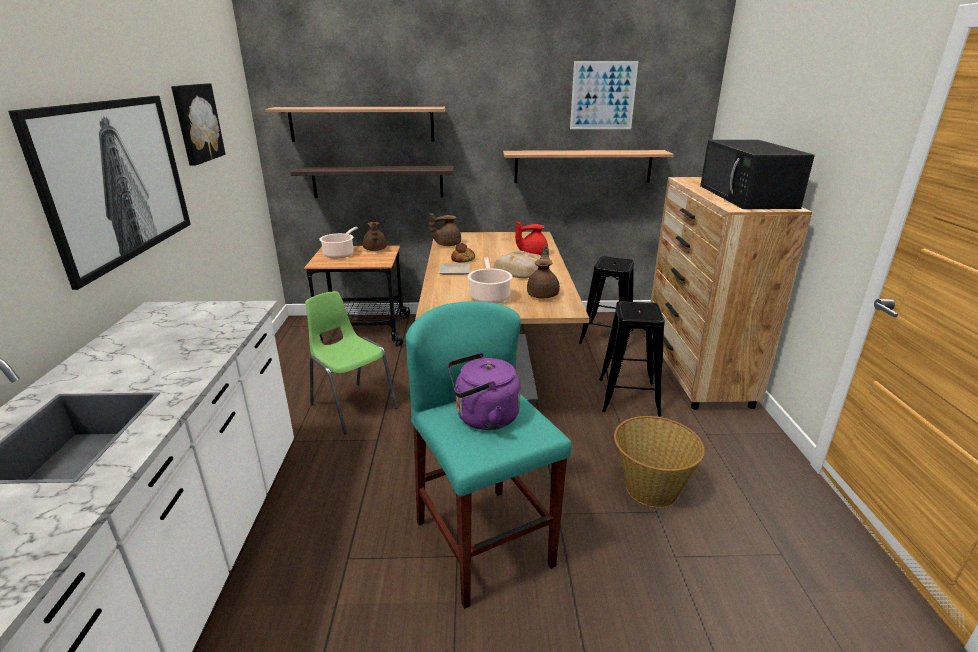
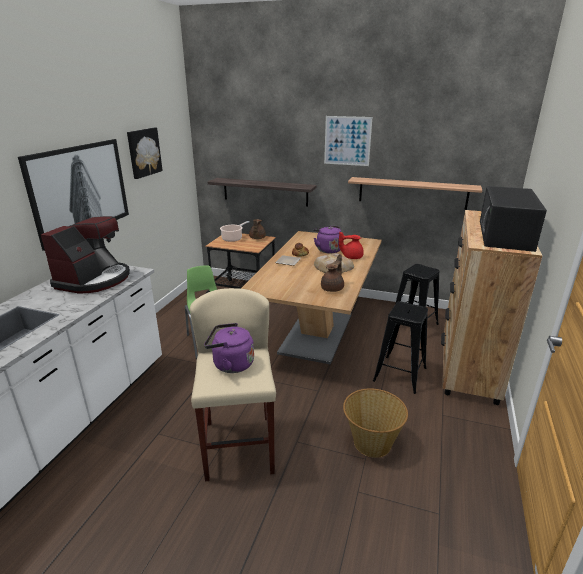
camera: 20 degrees right, 0 degrees up
shelf [265,107,445,142] -> none
turquoise stool [406,301,572,609] -> beige stool [190,288,276,481]
brown teapot [429,213,461,246] -> none
cooking pot [468,258,512,303] -> none
picture [570,61,638,129] -> picture moved to [324,116,372,166]
none -> coffee machine [41,216,130,293]
none -> purple kettle [313,226,341,253]

